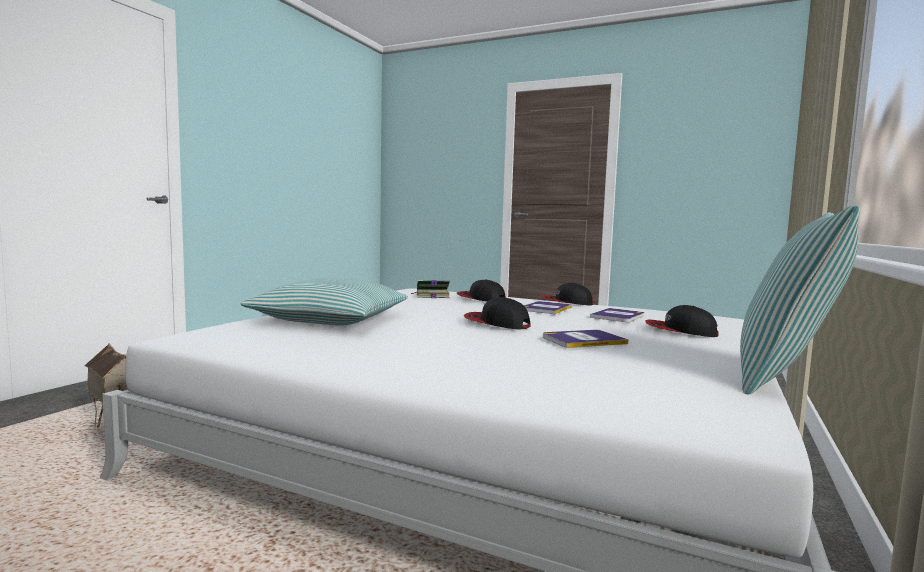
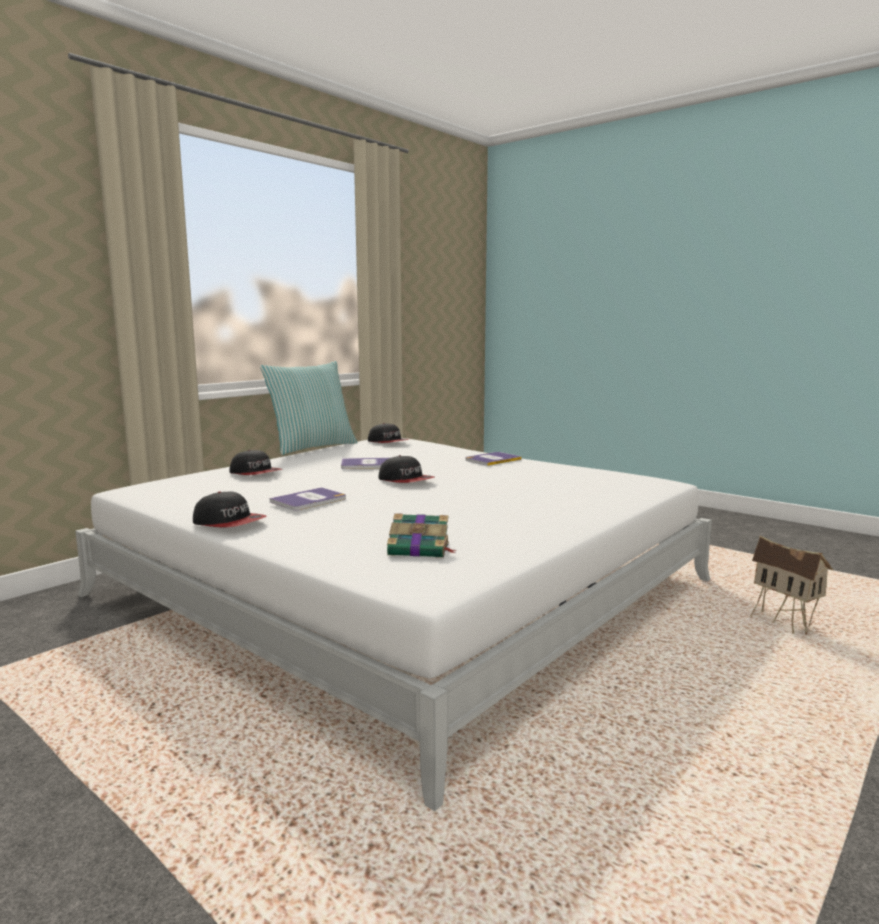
camera: 165 degrees left, 5 degrees up
pillow [240,278,408,326] -> none
cap [457,280,506,302] -> cap moved to [368,423,410,443]
book [590,308,644,322] -> book moved to [465,452,522,466]

